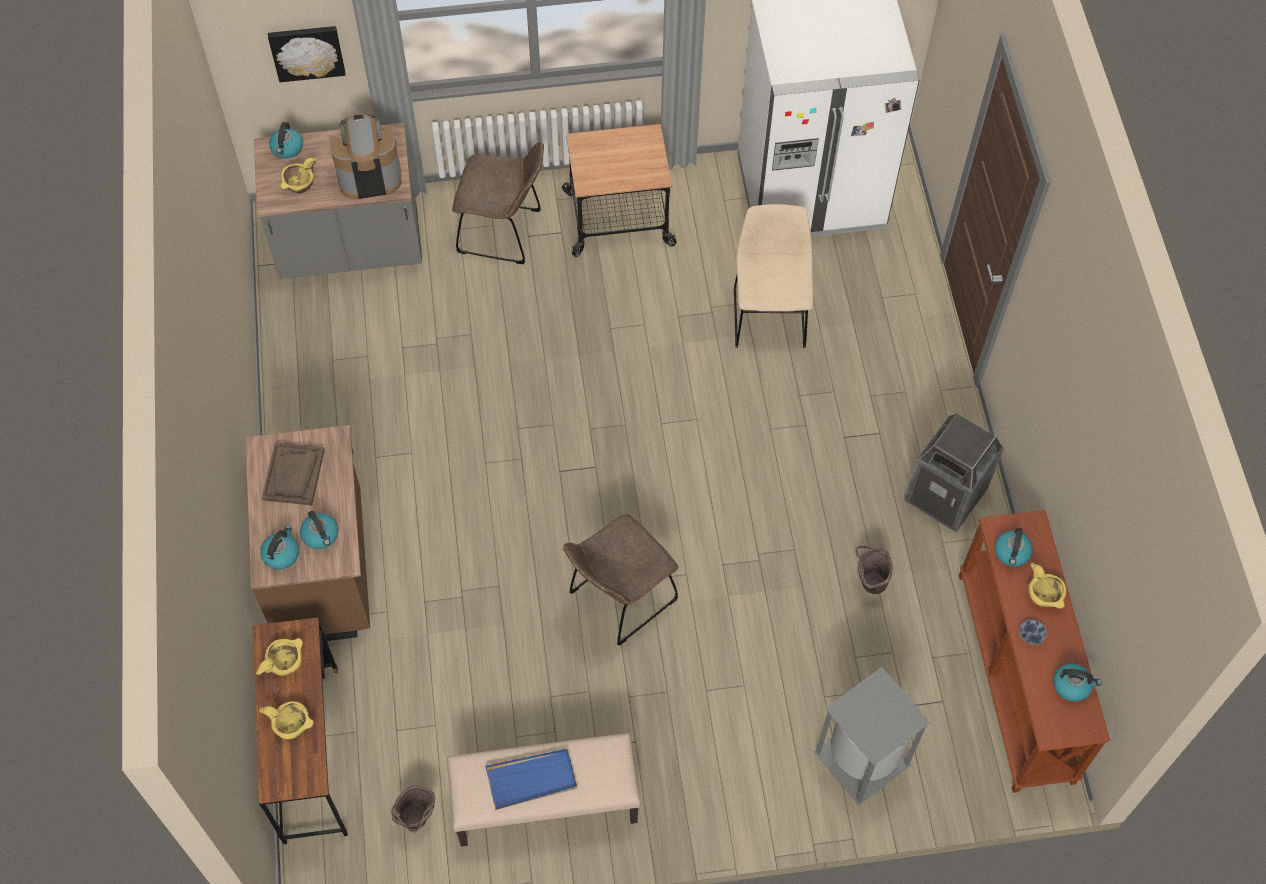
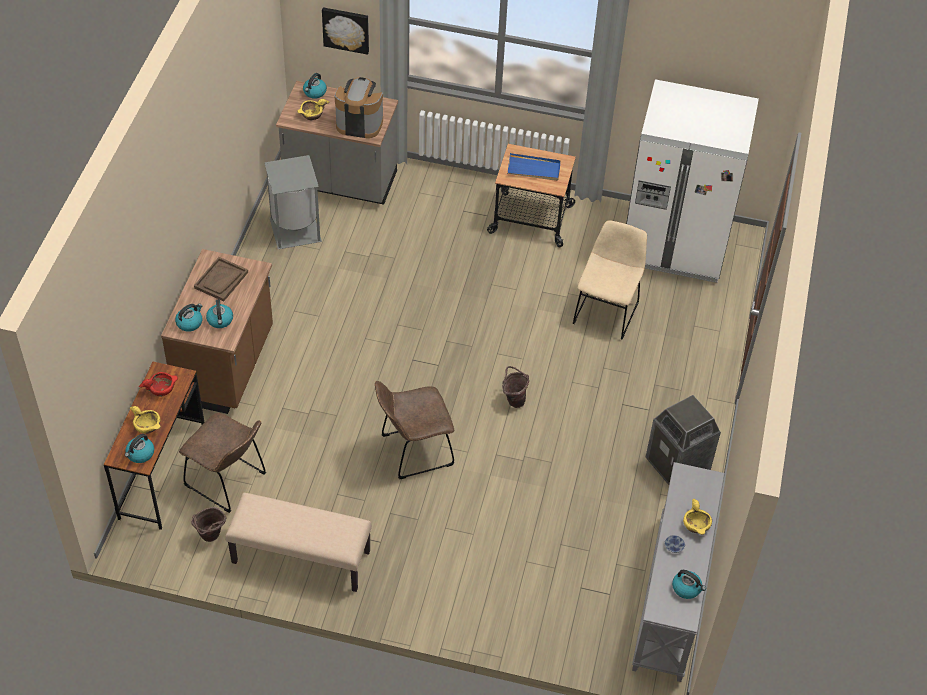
camera: 20 degrees right, 10 degrees down
yellow bowl [256,638,303,676] -> red bowl [139,372,178,397]
brown chair [452,142,544,264] -> brown chair moved to [179,413,266,513]
blue tray [485,749,577,810] -> blue tray moved to [507,153,561,181]
grey trash can [813,667,931,806] -> grey trash can moved to [264,155,322,249]
brown bucket [855,546,893,594] -> brown bucket moved to [502,366,529,408]
brown console table [959,510,1110,793] -> grey console table [632,462,724,682]
kettle [995,528,1033,567] -> kettle moved to [125,434,154,463]

